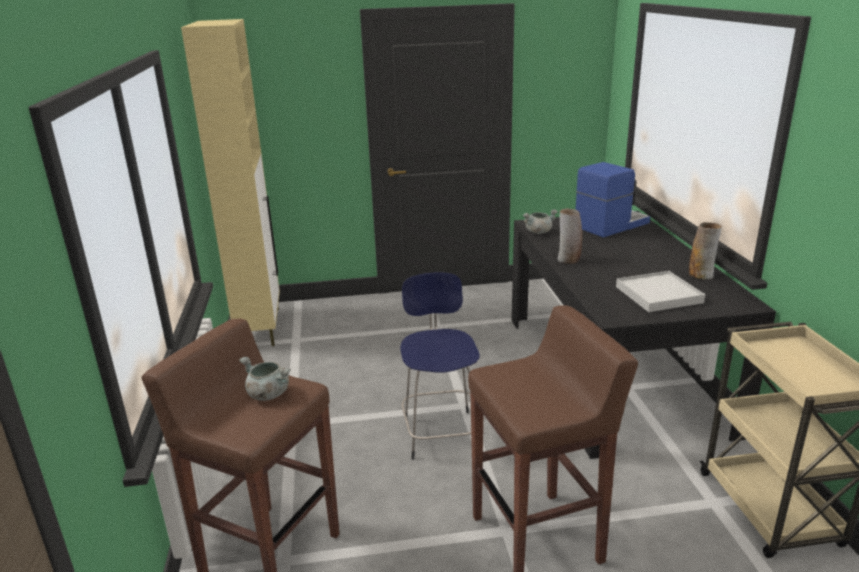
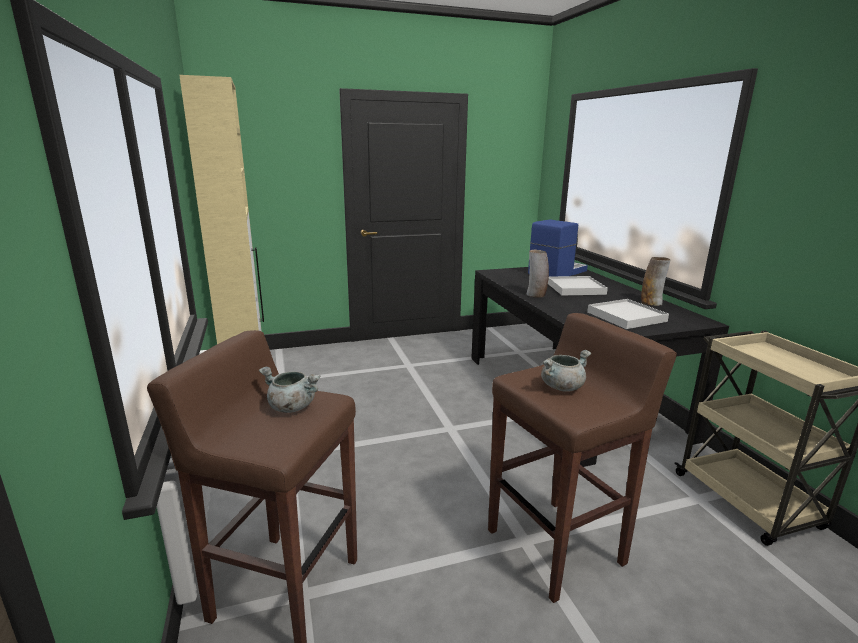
camera: 10 degrees left, 5 degrees down
blue stool [400,272,480,460] -> none
grey cooking pot [523,209,558,234] -> grey cooking pot moved to [541,350,591,392]
none -> white tray [548,276,608,295]

